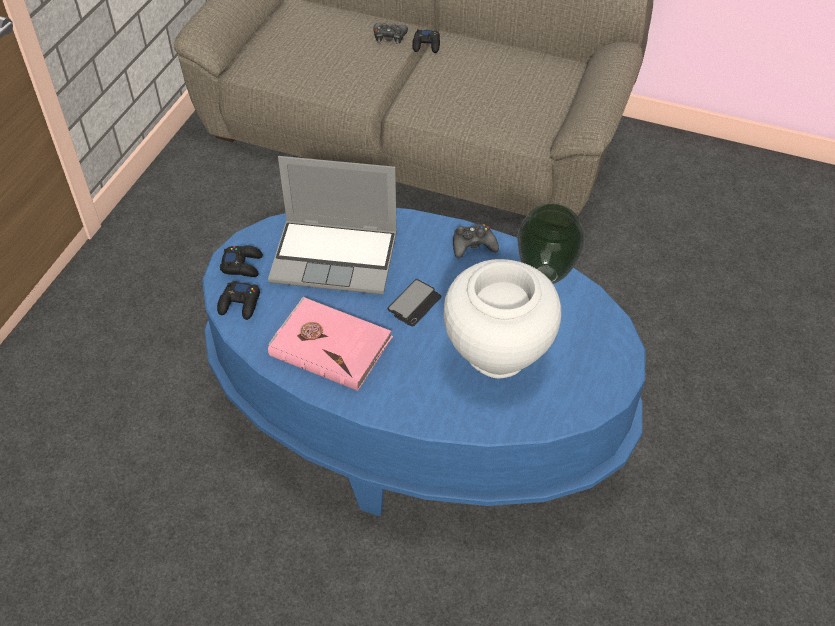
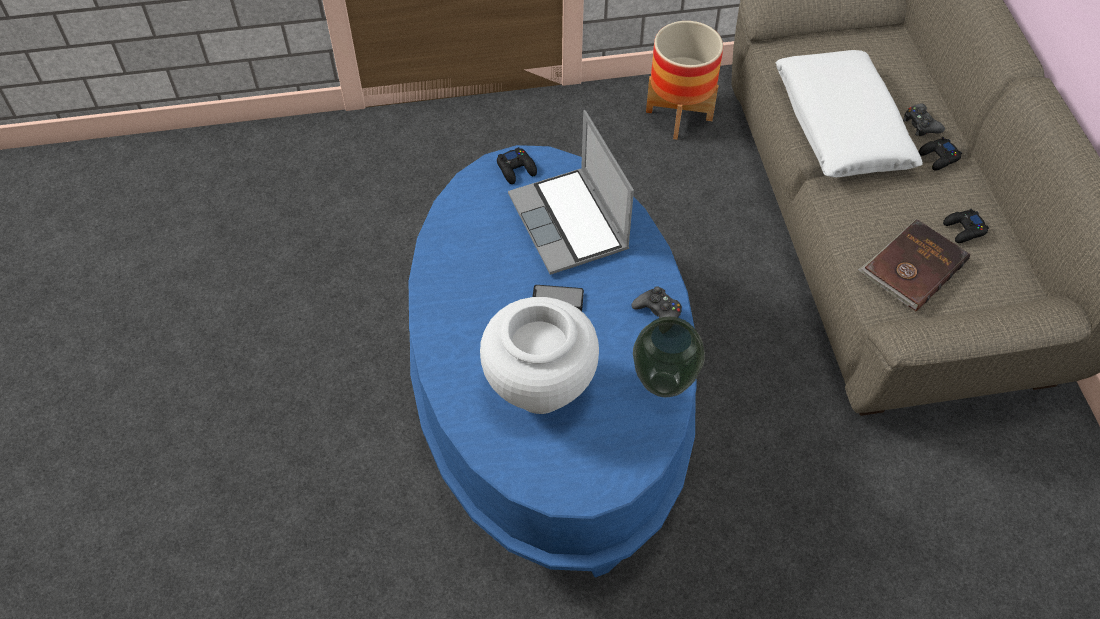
camera: 60 degrees right, 5 degrees up
black game controller [217,281,260,320] -> black game controller moved to [943,209,989,243]
pink book [268,297,393,391] -> none
none -> planter [646,21,723,140]
none -> white pillow [776,50,923,177]
none -> brown book [858,219,970,311]

